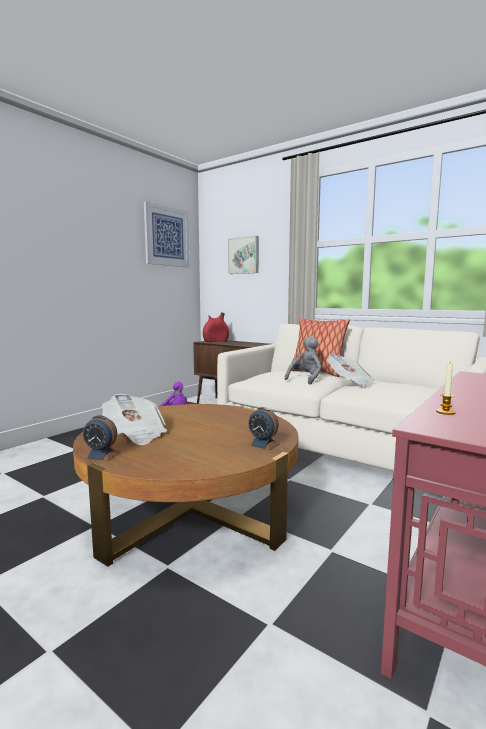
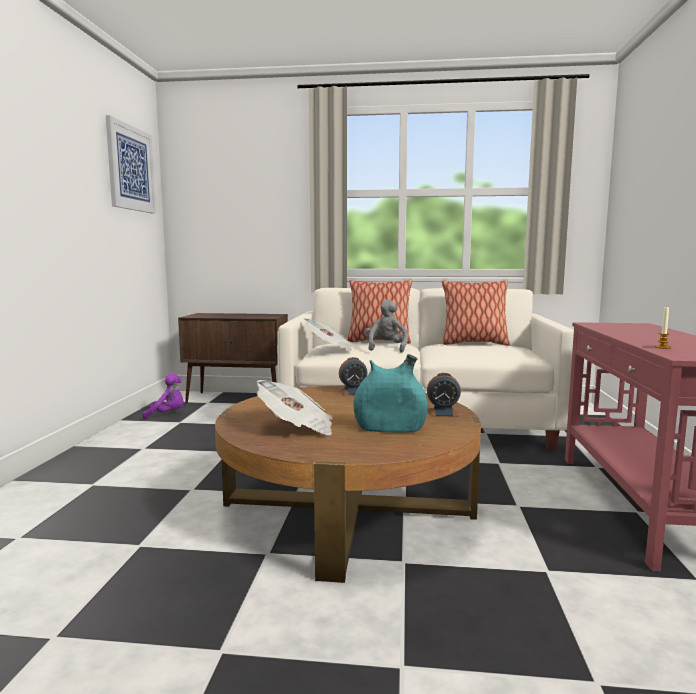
camera: 30 degrees left, 0 degrees up
alarm clock [83,415,120,461] -> alarm clock moved to [339,357,367,396]
red vase [203,312,229,342] -> none
picture [228,236,259,274] -> none
newspaper [327,354,375,388] -> newspaper moved to [304,318,352,351]
none -> turquoise vase [354,354,428,433]
none -> pillow [442,280,510,346]

